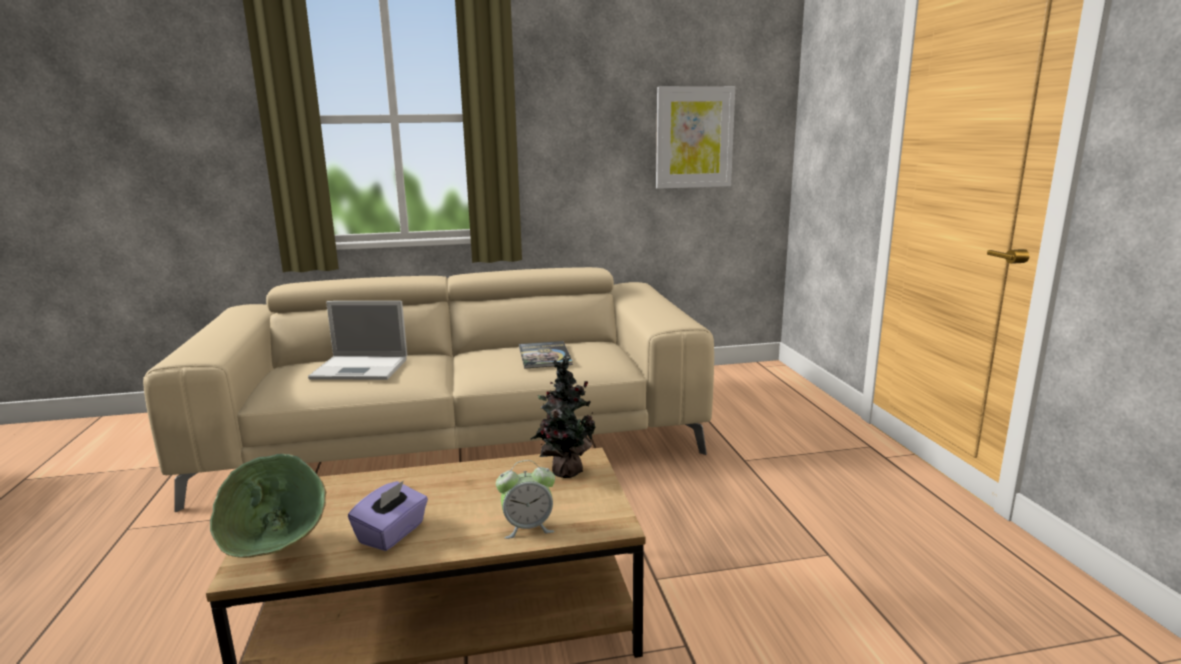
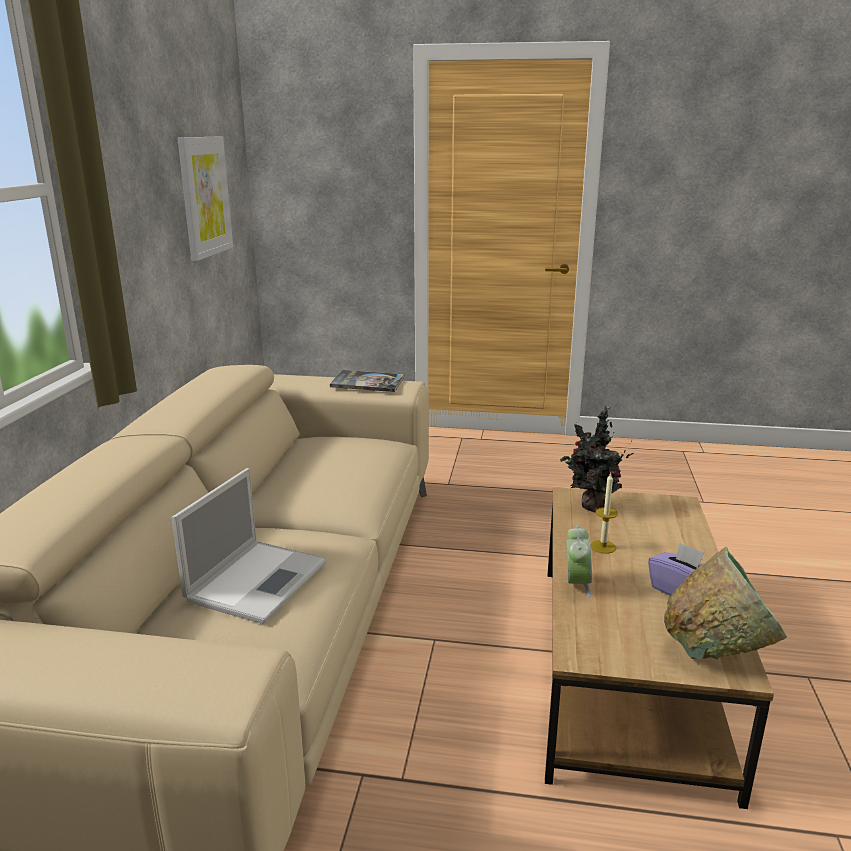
camera: 70 degrees left, 5 degrees up
alarm clock [496,460,555,539] -> alarm clock moved to [566,525,592,598]
book [519,341,573,369] -> book moved to [330,370,404,392]
none -> candle [591,473,618,554]

